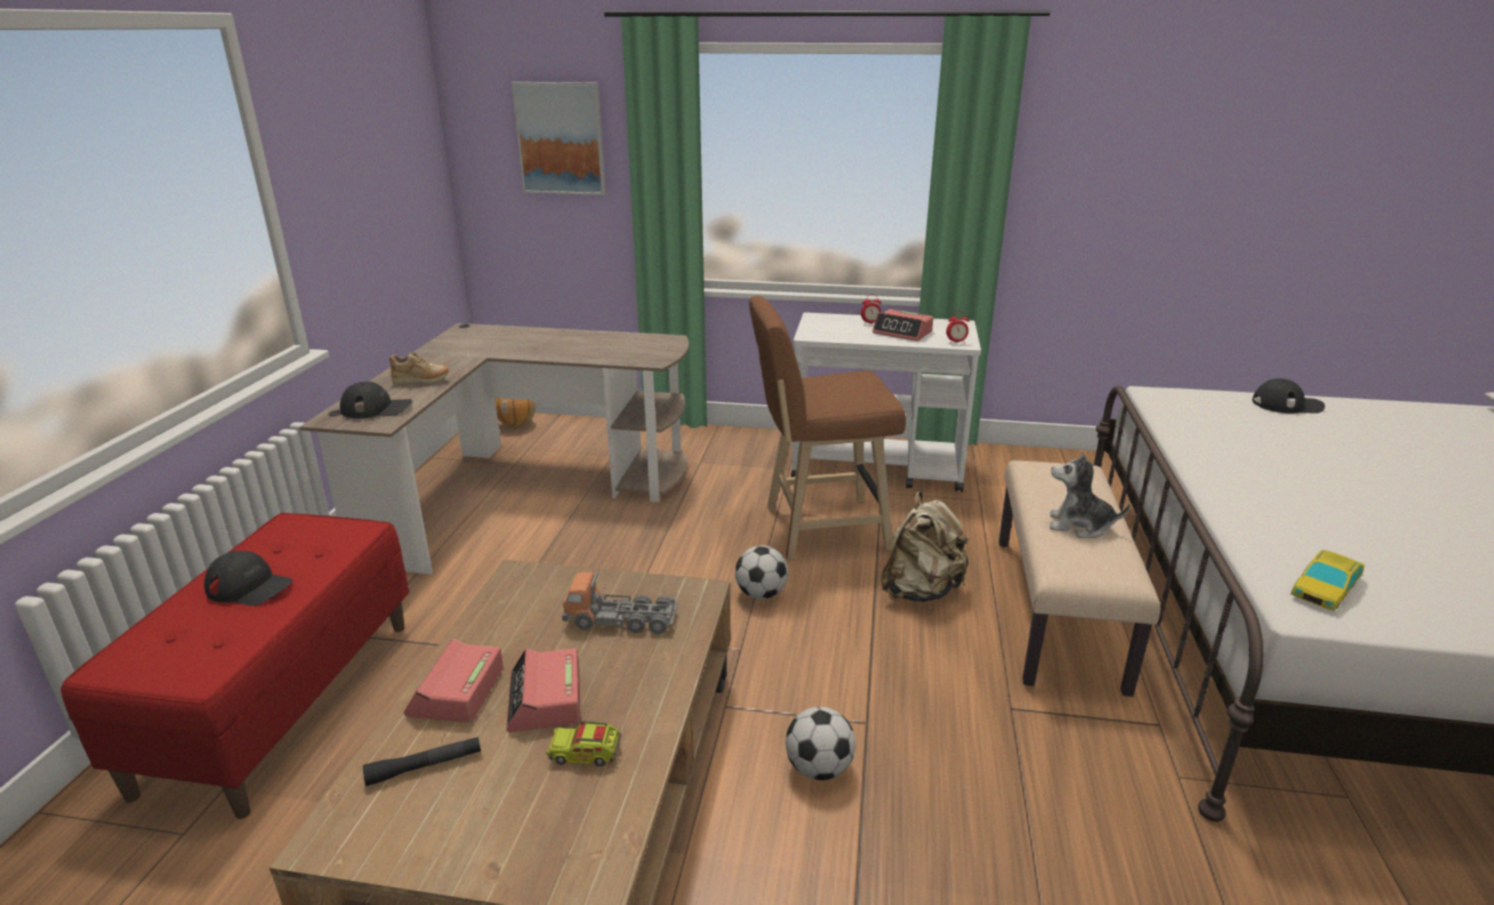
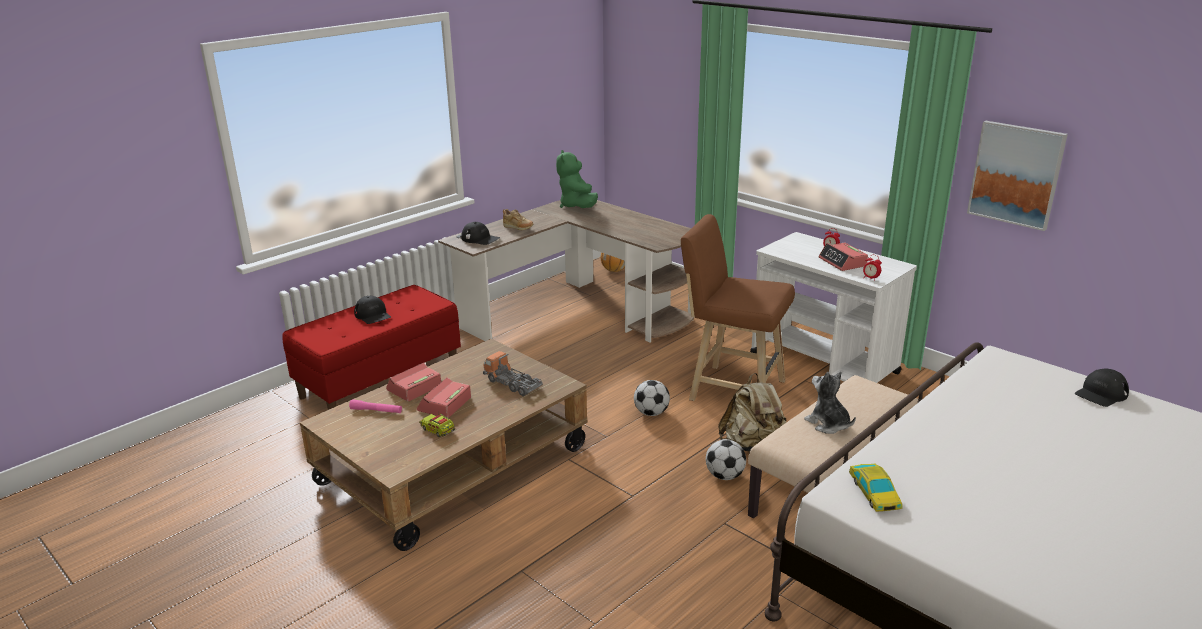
camera: 35 degrees right, 0 degrees up
black flashlight [363,737,481,786] -> pink flashlight [349,399,402,413]
picture [512,82,606,195] -> picture moved to [967,121,1068,231]
football [786,707,856,780] -> football moved to [706,439,746,480]
black cap [1252,379,1325,413] -> black cap turned 105 degrees clockwise [1075,368,1129,407]
toy car [1291,550,1365,611] -> toy car turned 90 degrees counterclockwise [849,464,902,512]
none -> green plush toy [556,150,598,208]

